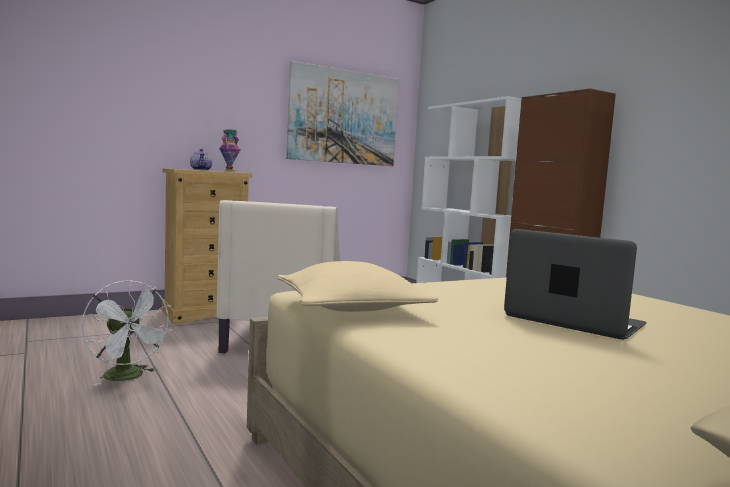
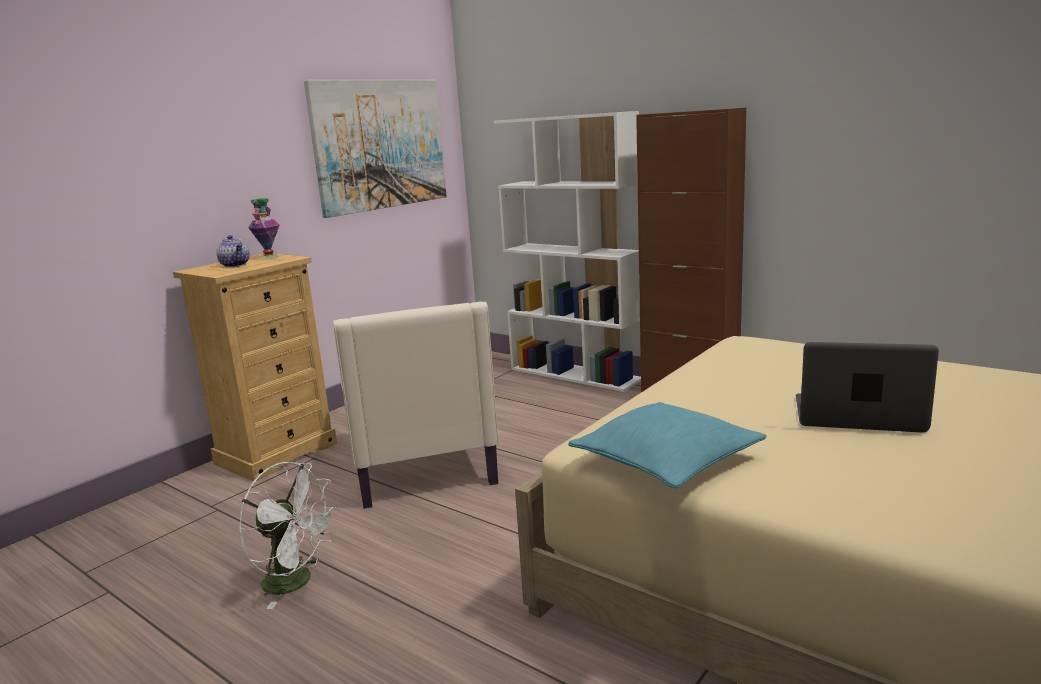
camera: 20 degrees left, 10 degrees up
beige pillow [277,261,438,312] -> turquoise pillow [568,402,766,488]

